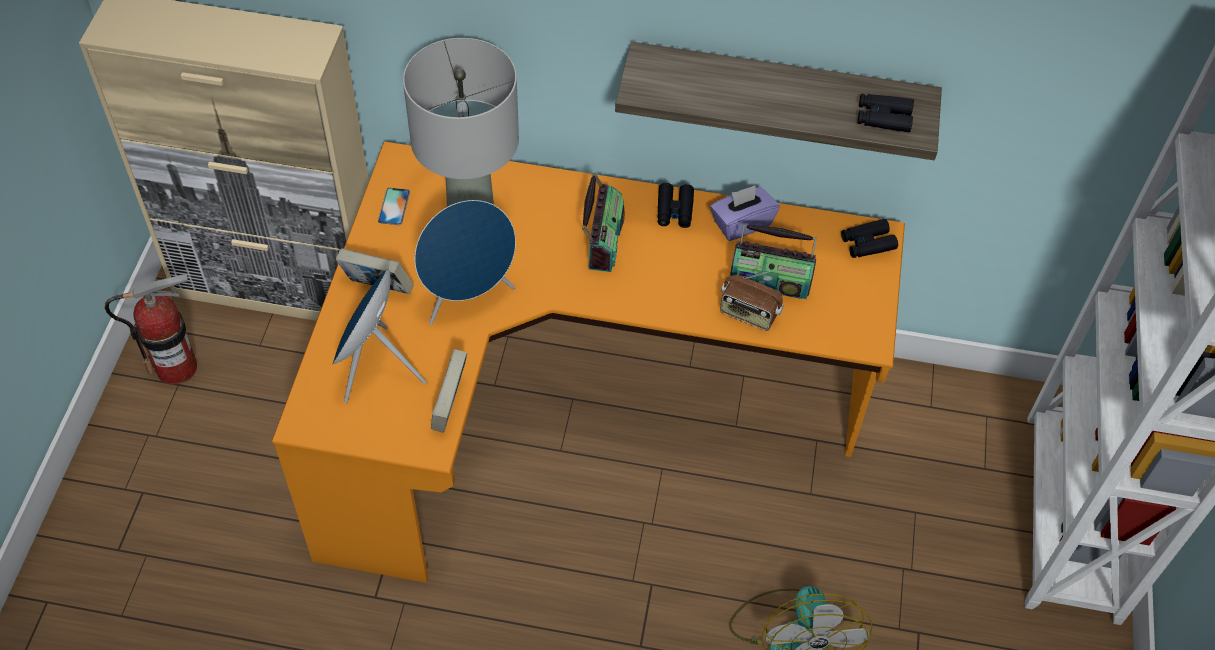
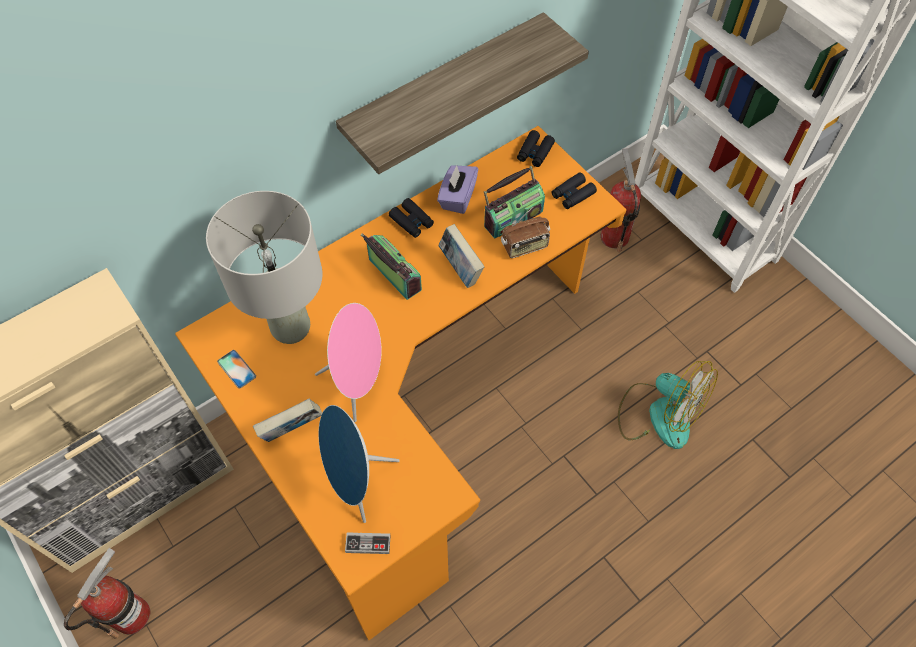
camera: 45 degrees left, 5 degrees up
blue speaker [415,200,516,325] -> pink speaker [315,303,382,422]
book [431,349,467,433] -> book moved to [438,224,484,288]
black binoculars [857,94,914,132] -> black binoculars moved to [551,172,597,209]
none -> game controller [345,533,391,554]
none -> fire extinguisher [601,148,641,252]

